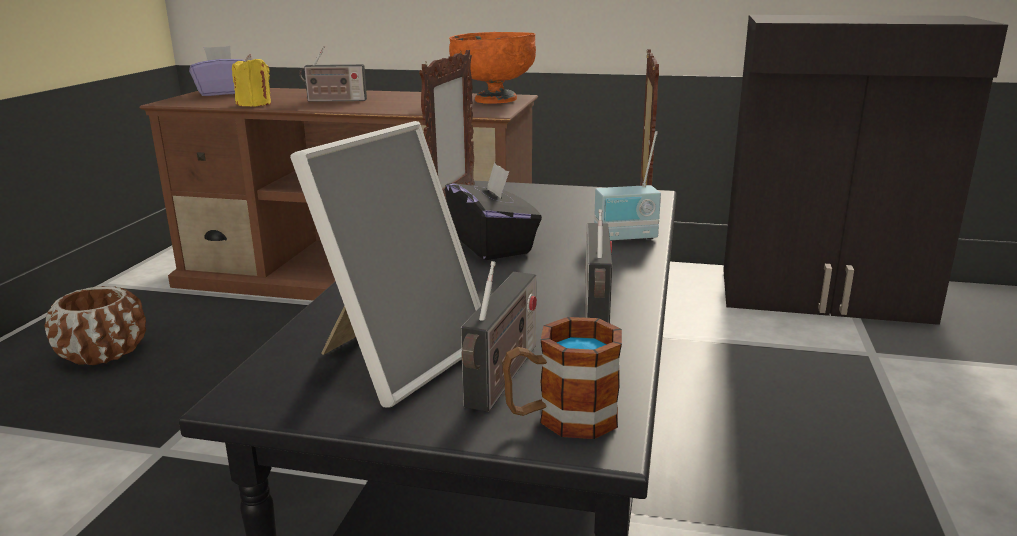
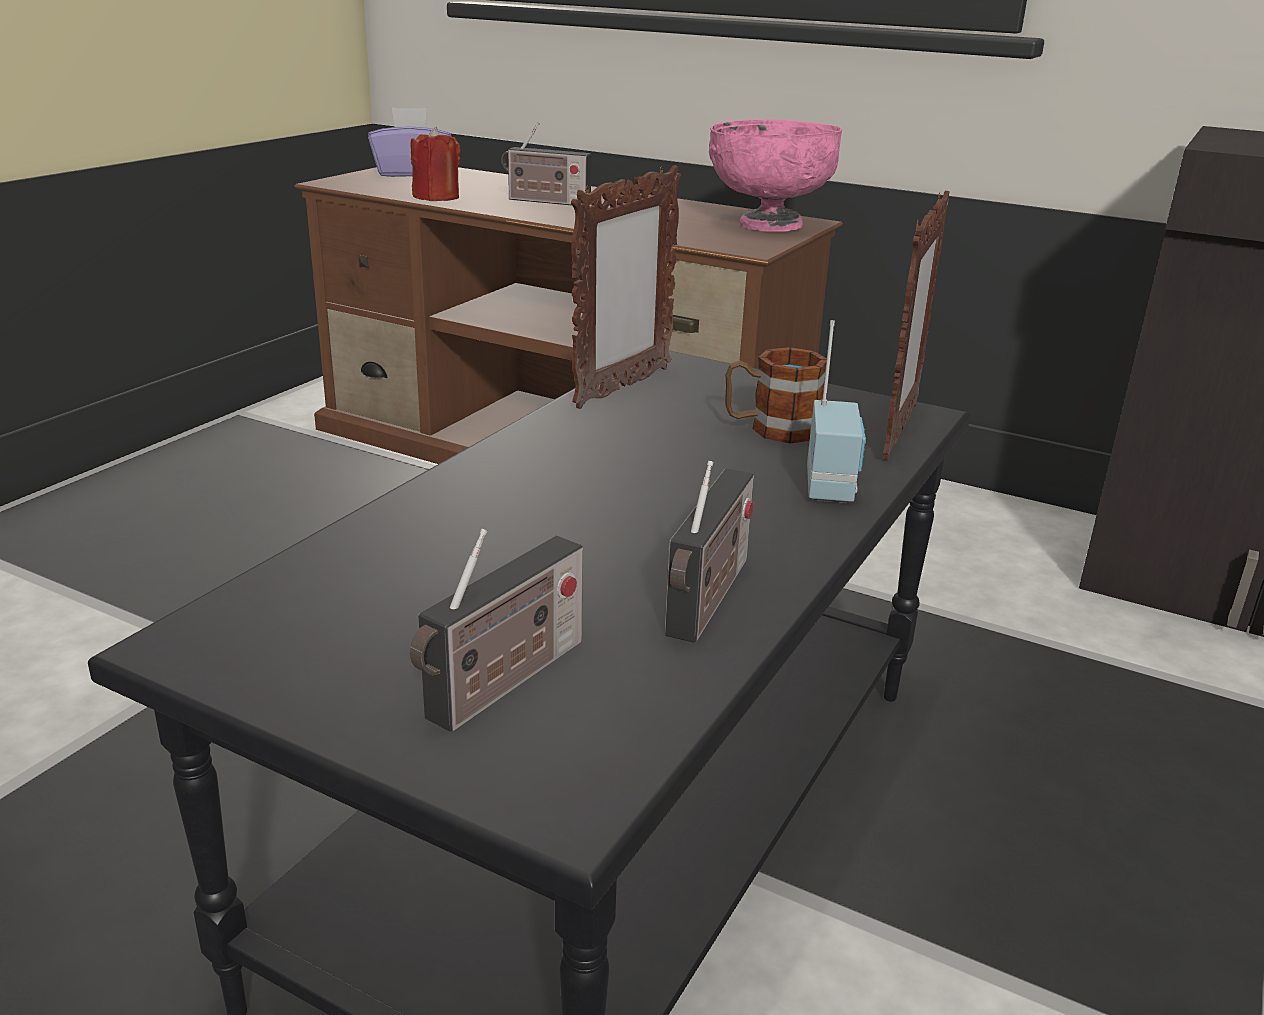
camera: 15 degrees right, 5 degrees up
brown planter [45,286,146,365] -> none
yellow candle [232,54,271,107] -> red candle [411,127,461,201]
picture frame [290,121,481,408] -> none
black tissue box [445,162,542,260] -> none
orange bowl [449,32,536,104] -> pink bowl [709,119,842,232]
mug [503,317,622,439] -> mug moved to [725,347,827,444]
radio [594,131,661,241] -> radio turned 90 degrees counterclockwise [807,320,866,503]

